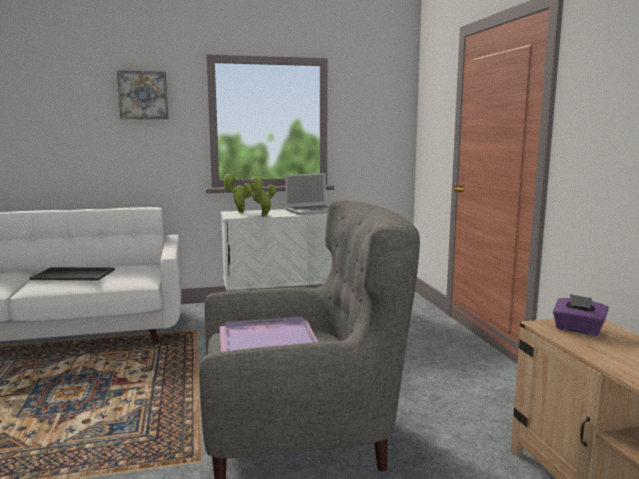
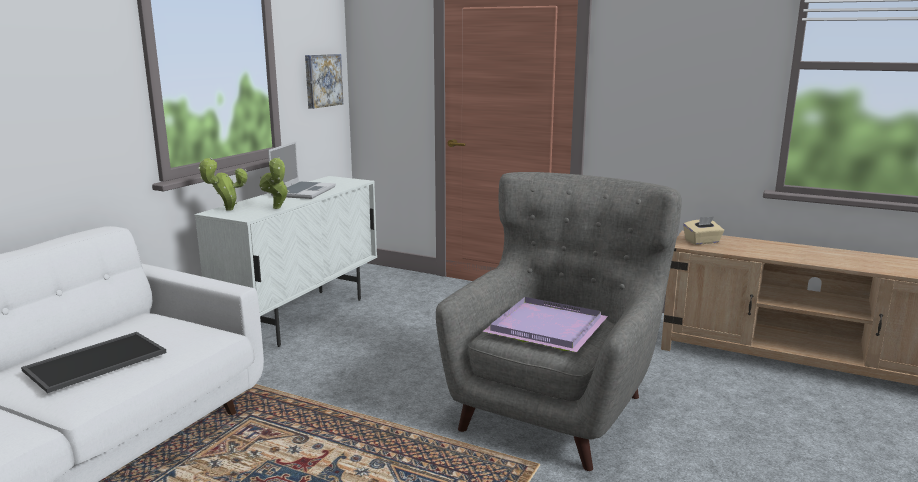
camera: 50 degrees left, 5 degrees up
picture [117,70,168,119] -> picture moved to [305,54,343,109]
purple tissue box [553,294,609,336] -> beige tissue box [683,217,724,245]

